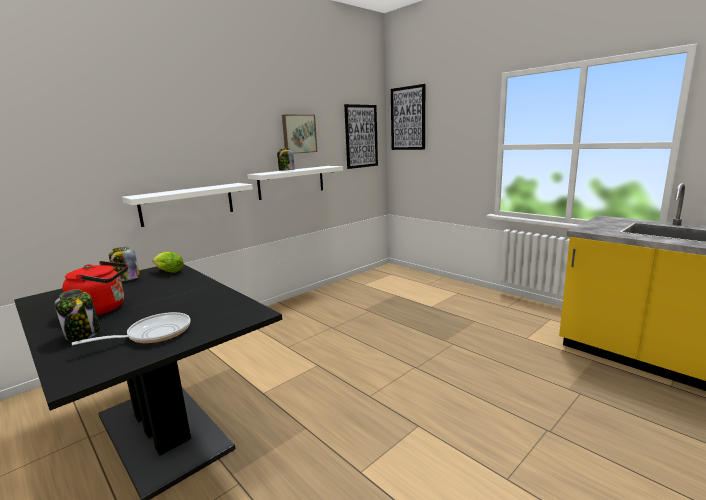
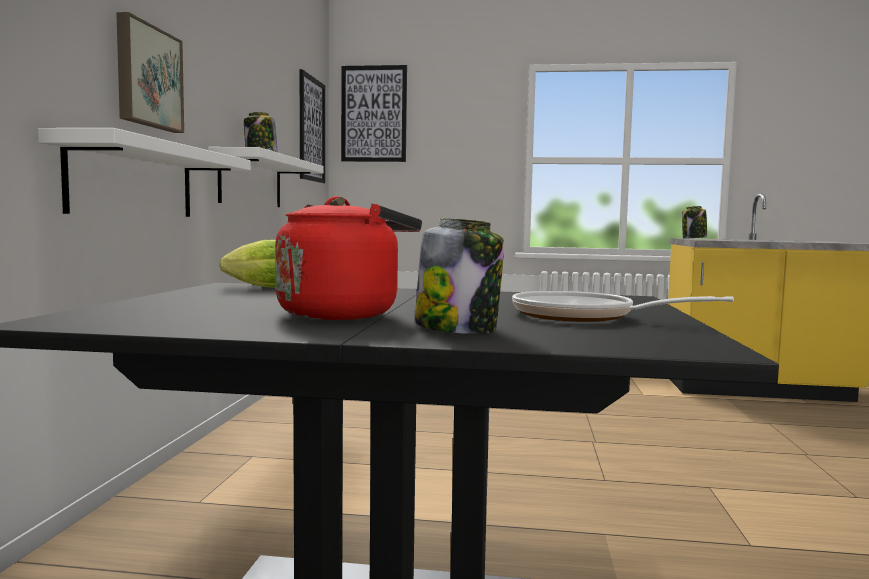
camera: 40 degrees left, 10 degrees down
frying pan [72,312,190,345] -> frying pan turned 75 degrees counterclockwise [512,291,734,322]
jar [109,247,140,281] -> jar moved to [682,206,707,239]
picture [282,115,317,154] -> picture moved to [116,12,184,133]

